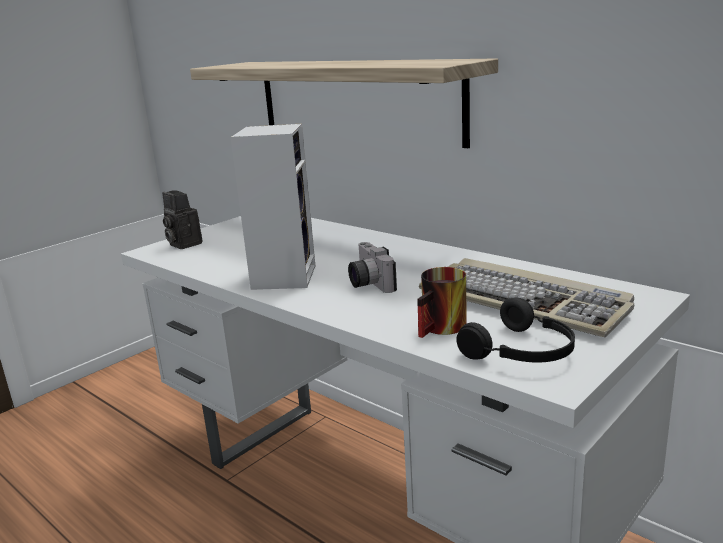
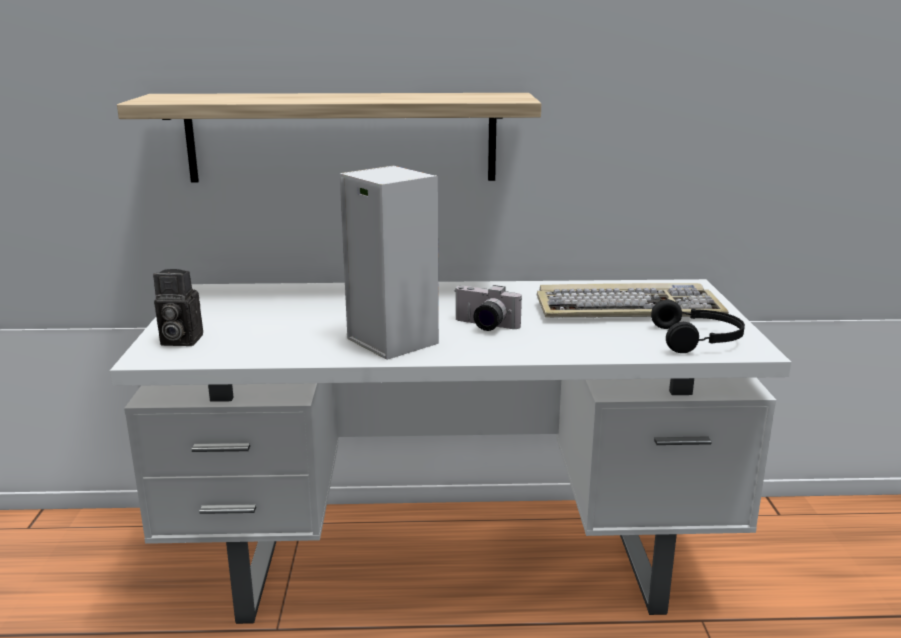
camera: 45 degrees left, 0 degrees up
mug [417,267,467,338] -> none

